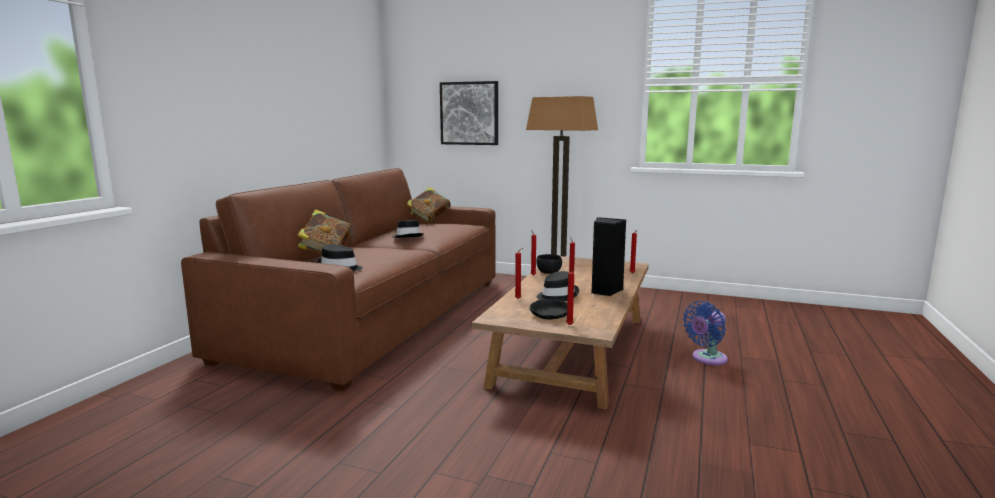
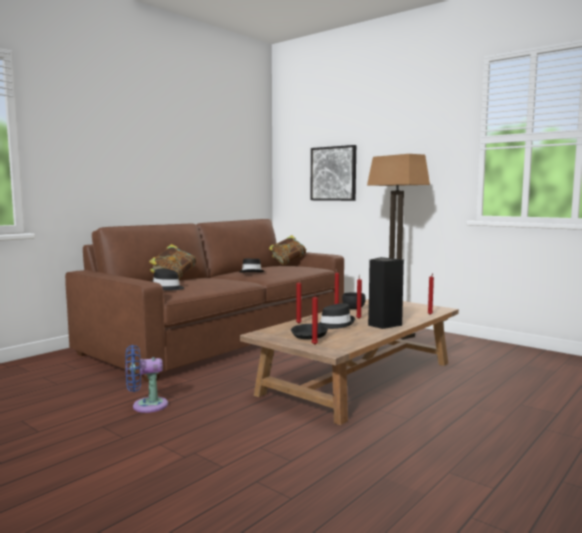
camera: 20 degrees right, 5 degrees down
blue fan [683,301,728,365] -> blue fan moved to [125,345,168,413]

